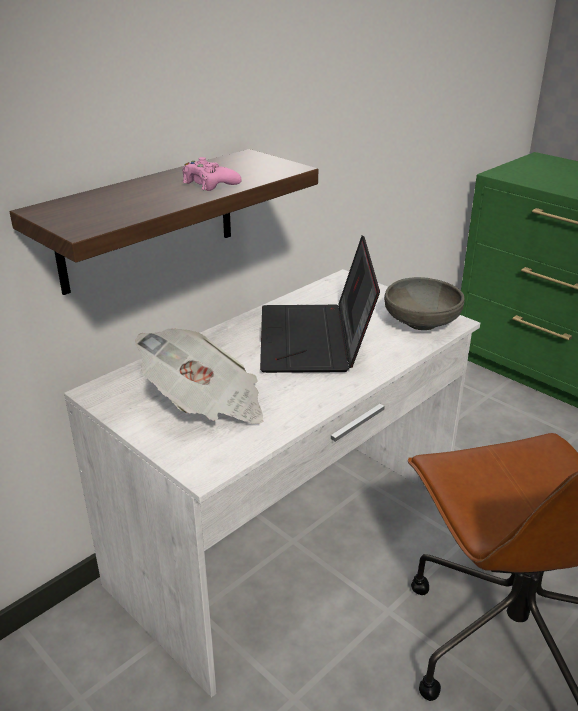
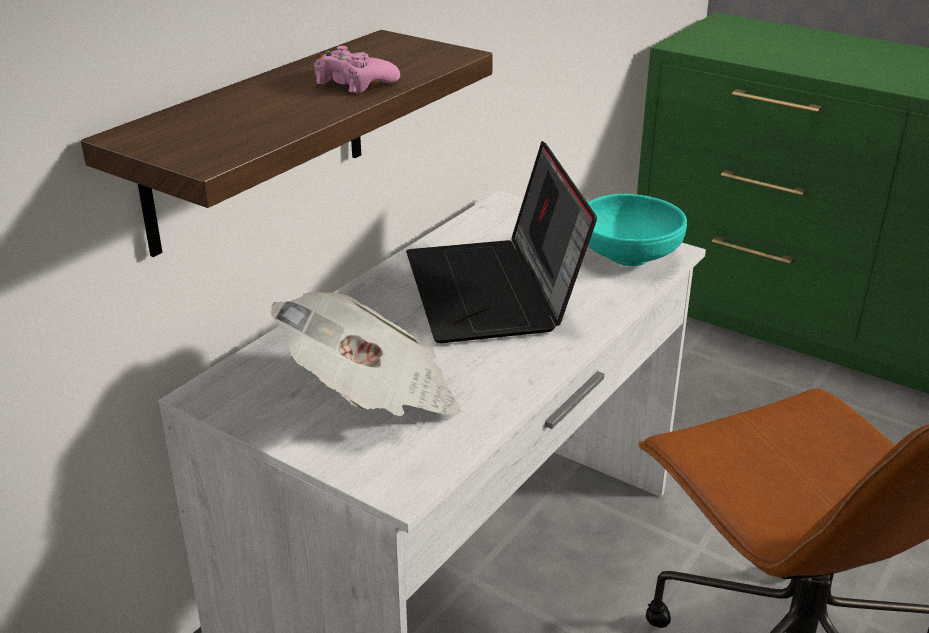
camera: 10 degrees left, 0 degrees up
grey bowl [384,277,464,330] -> turquoise bowl [588,194,687,266]

